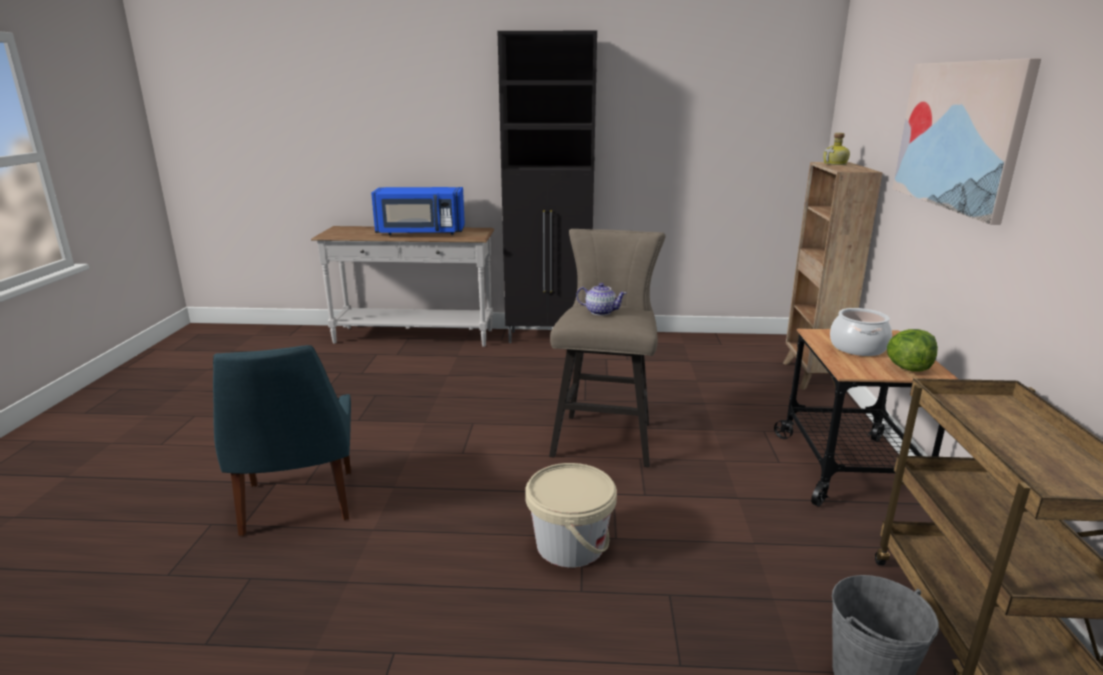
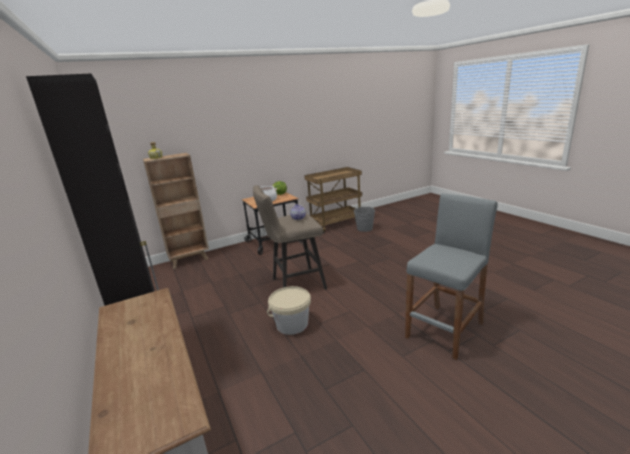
camera: 120 degrees left, 0 degrees up
blue chair [213,345,351,536] -> grey stool [405,193,498,360]
blue microwave [371,187,465,235] -> none
beige bucket [525,463,617,568] -> beige bucket moved to [267,286,311,335]
picture [892,58,1041,225] -> none

